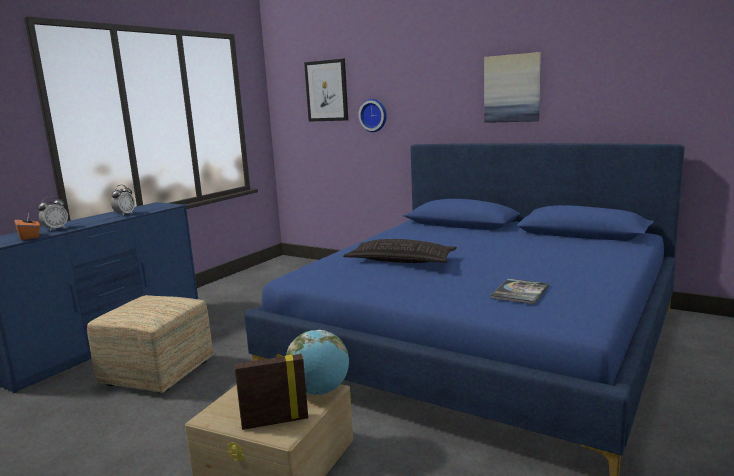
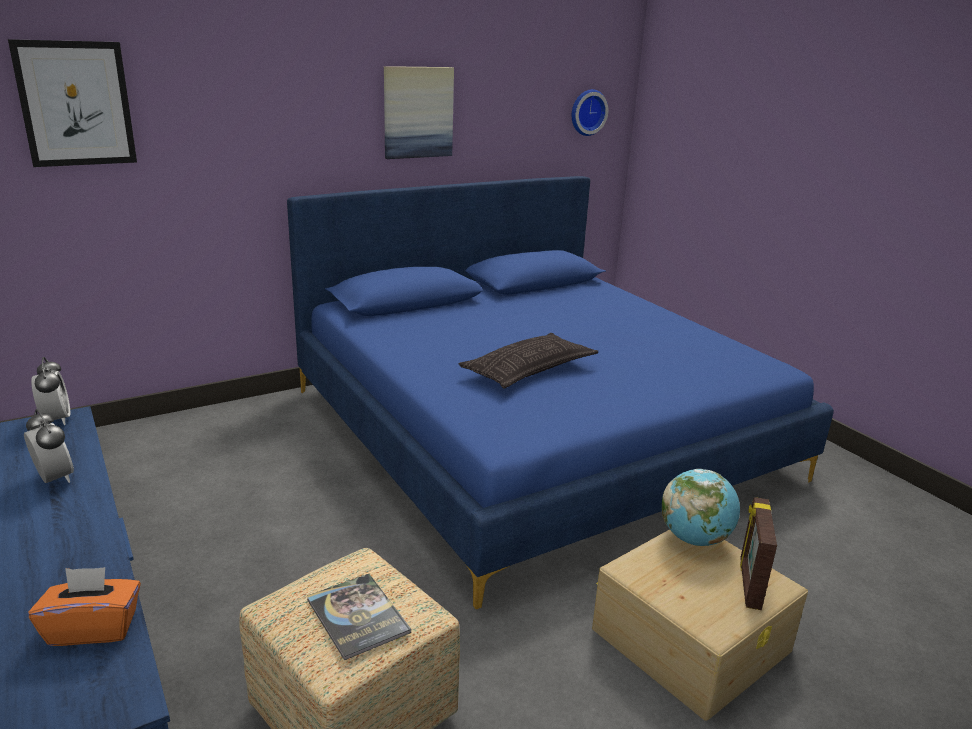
camera: 65 degrees left, 10 degrees up
alarm clock [38,196,68,231] -> alarm clock moved to [31,357,70,425]
wall clock [358,99,387,132] -> wall clock moved to [572,89,608,136]
book [490,279,549,304] -> book moved to [307,574,411,660]

